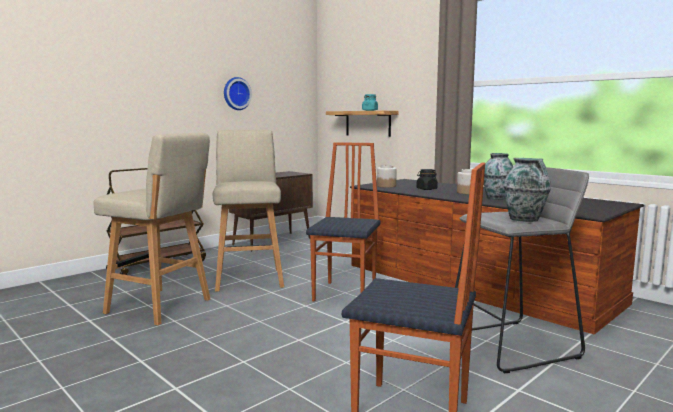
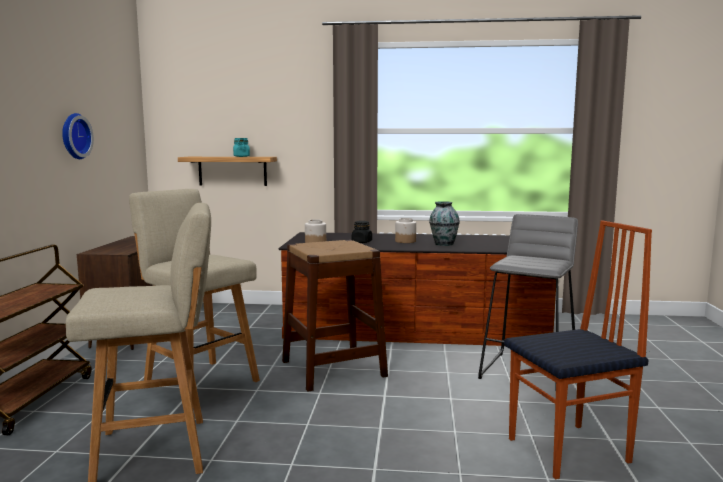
camera: 40 degrees left, 0 degrees up
chair [306,142,380,301] -> brown stool [282,240,388,392]
vase [504,158,551,222] -> none

